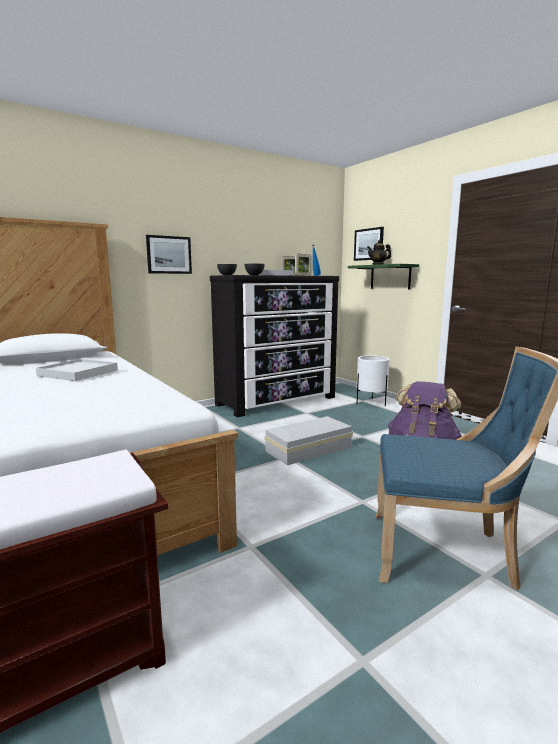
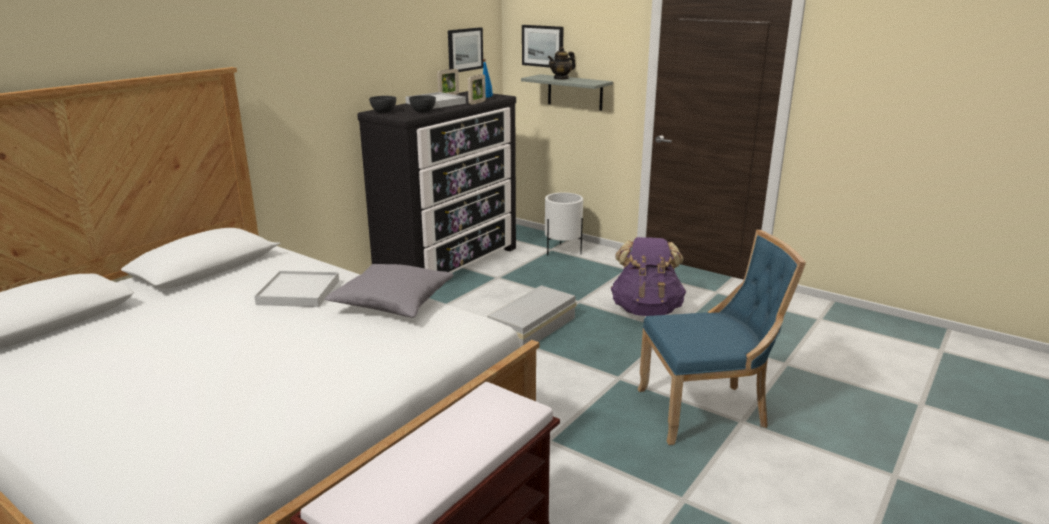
camera: 20 degrees left, 10 degrees up
picture [146,235,192,274] -> picture moved to [448,27,483,72]
green shelf [348,264,419,289] -> grey shelf [521,74,613,111]
none -> grey pillow [325,264,453,318]

